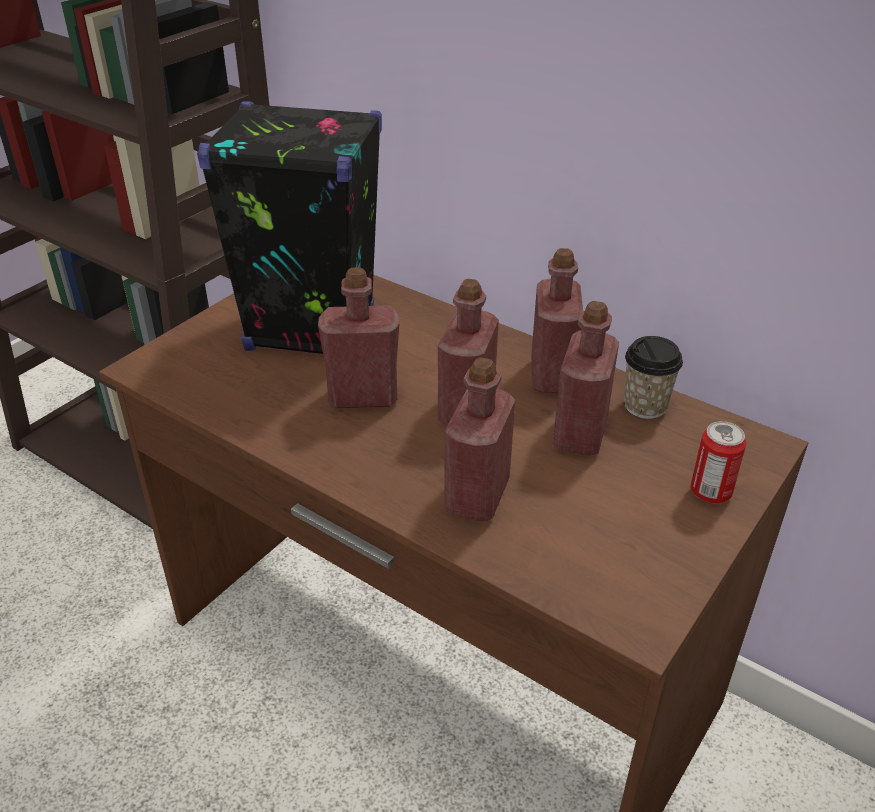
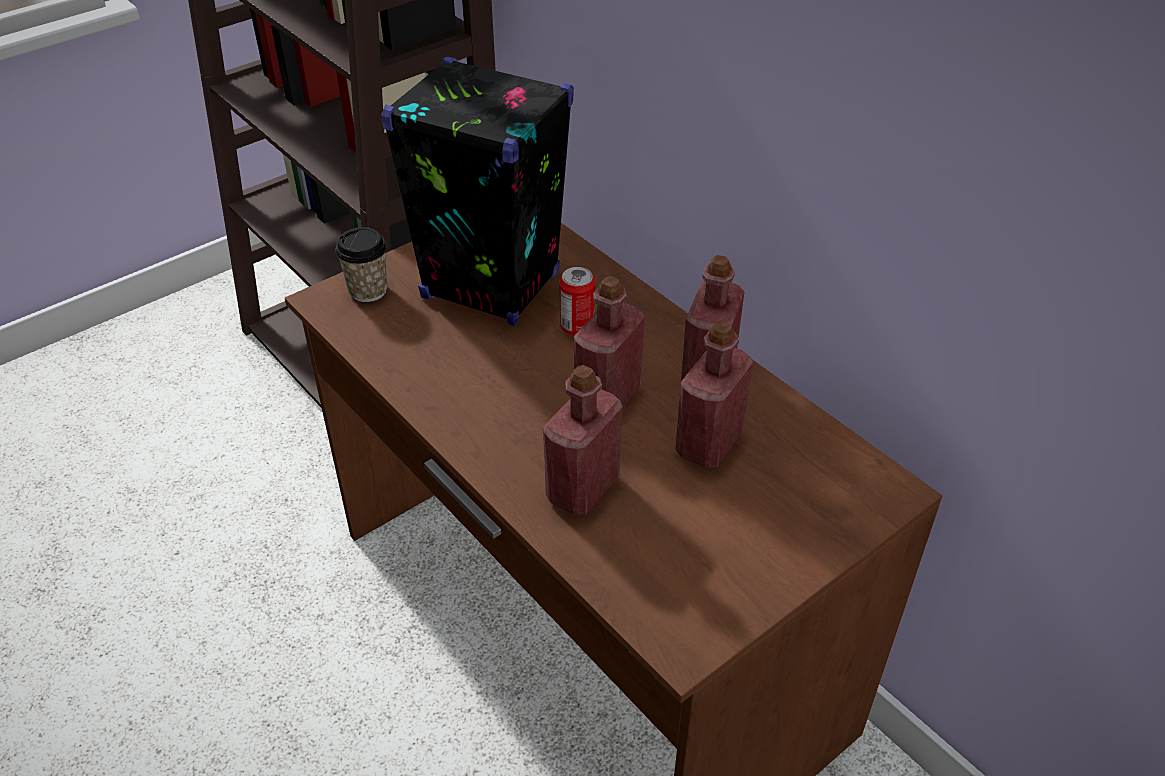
camera: 15 degrees right, 5 degrees up
red bottle [318,267,400,408] -> none
cup [624,336,683,419] -> cup moved to [335,227,387,302]
can [691,421,746,503] -> can moved to [560,267,595,336]

